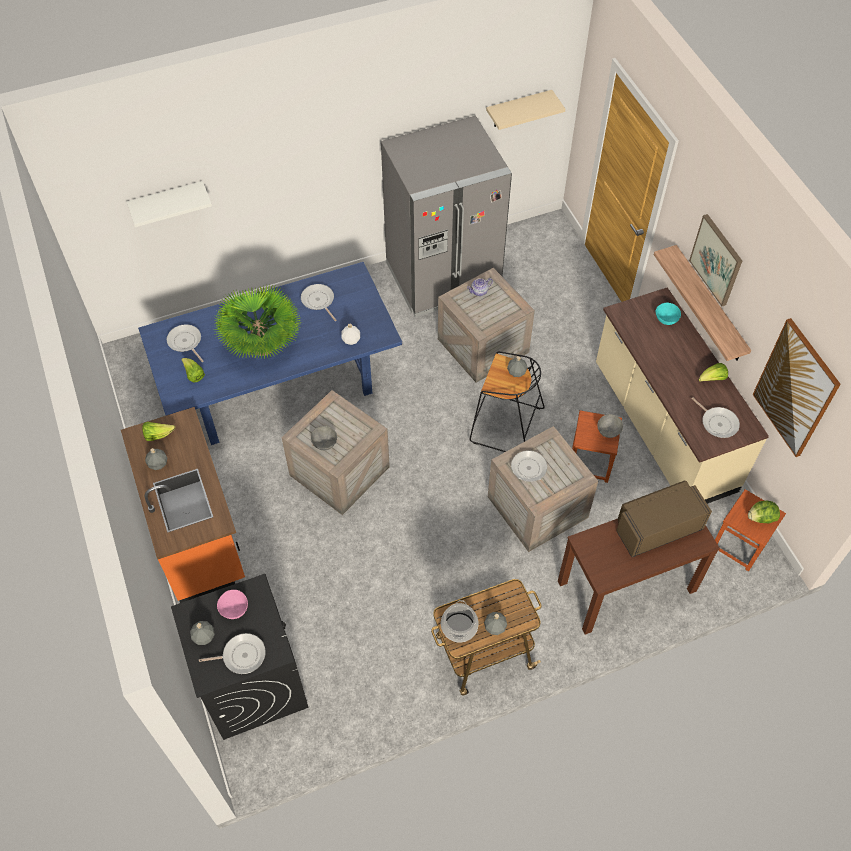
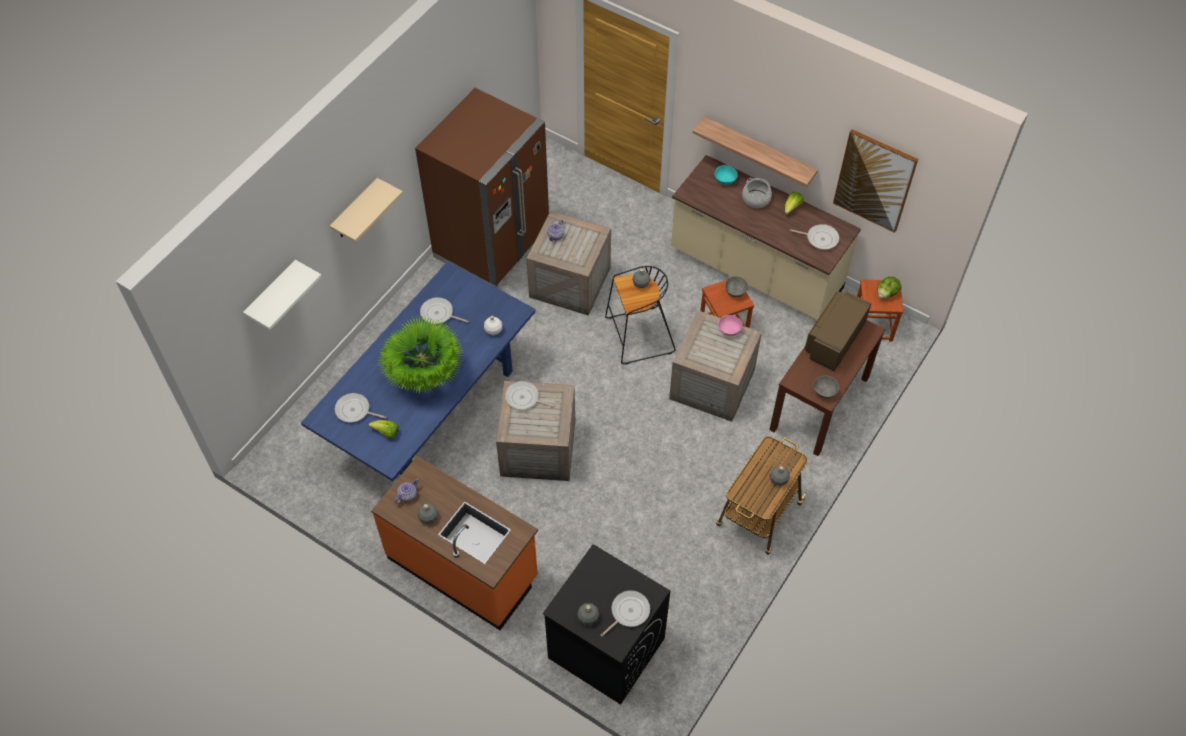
camera: 35 degrees left, 0 degrees up
lettuce [142,422,175,441] -> teapot [395,478,418,504]
pink bowl [217,590,248,619] -> pink bowl moved to [718,315,743,336]
grey bowl [311,426,337,450] -> grey bowl moved to [813,376,839,399]
grey fridge [381,115,512,317] -> brown fridge [415,88,549,288]
cooking pot [441,600,479,642] -> cooking pot moved to [742,178,772,208]
beige shelf [486,90,565,130] -> beige shelf moved to [330,178,403,242]
frying pan [511,450,554,495] -> frying pan moved to [505,381,556,410]
picture [689,214,742,306] -> none

